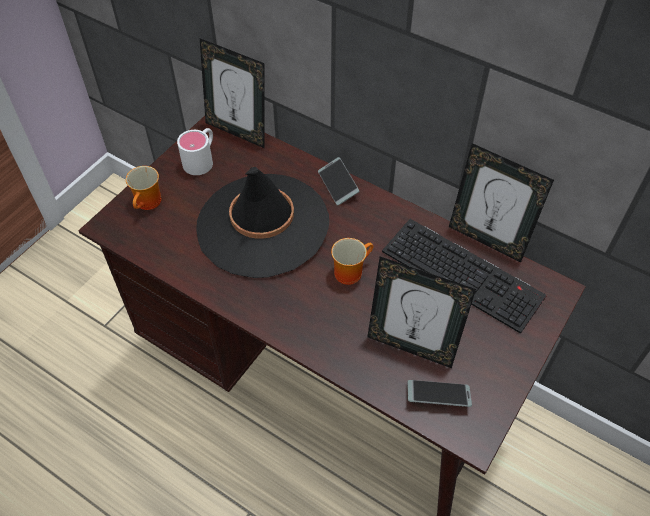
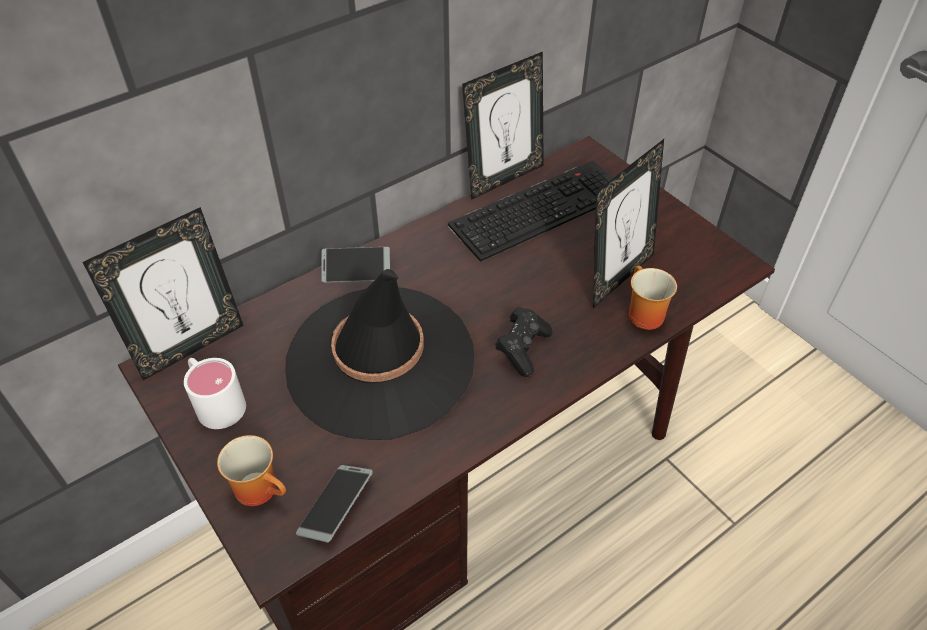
camera: 70 degrees left, 5 degrees down
mug [331,238,373,285] -> mug moved to [629,266,677,330]
phone [407,380,472,407] -> phone moved to [296,465,373,543]
none -> black game controller [495,307,552,377]

